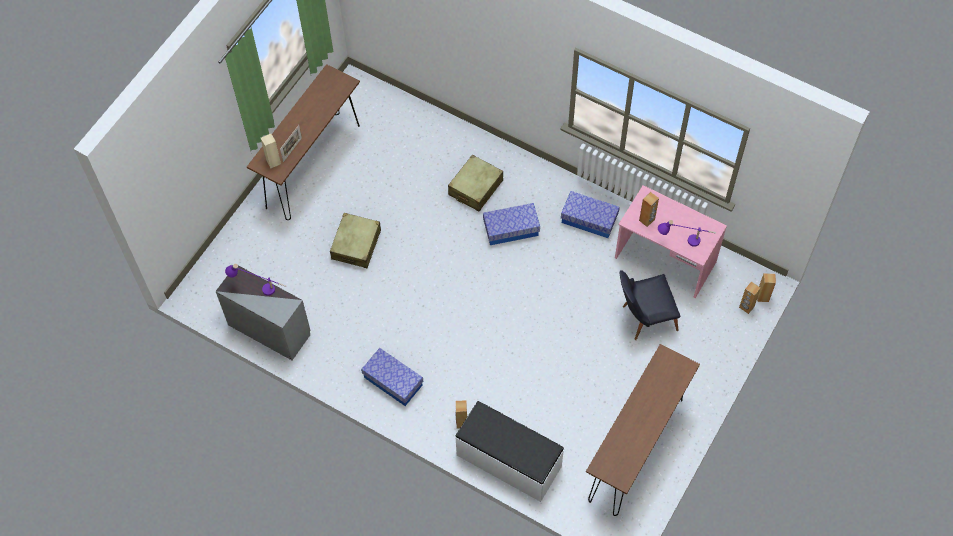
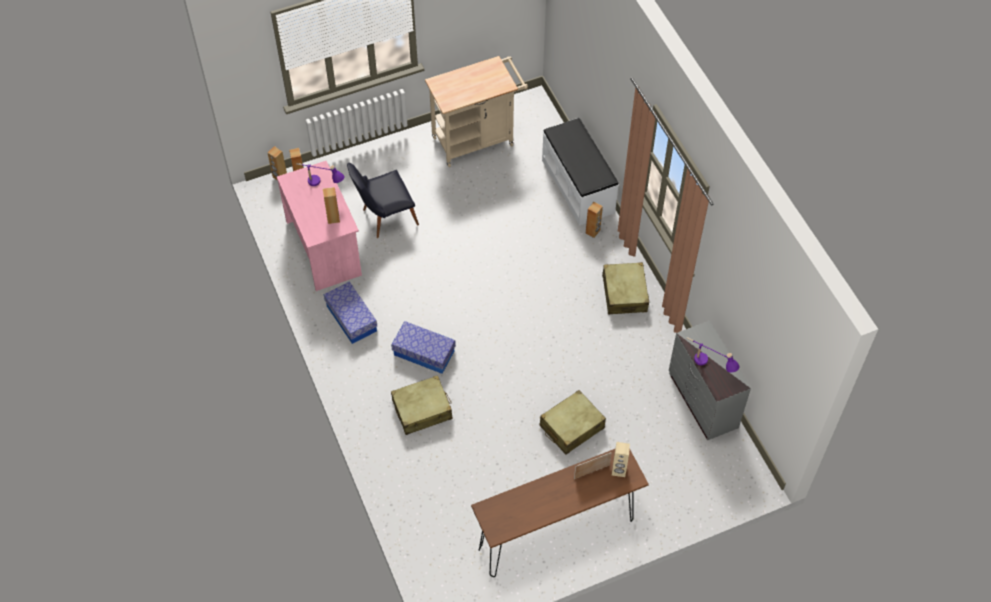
camera: 145 degrees left, 5 degrees down
storage box [361,348,423,406] -> beige suitcase [602,262,649,315]
brown console table [586,344,700,516] -> beige cart [425,56,528,167]
black chair [620,270,680,340] -> black chair turned 135 degrees clockwise [347,163,419,238]

